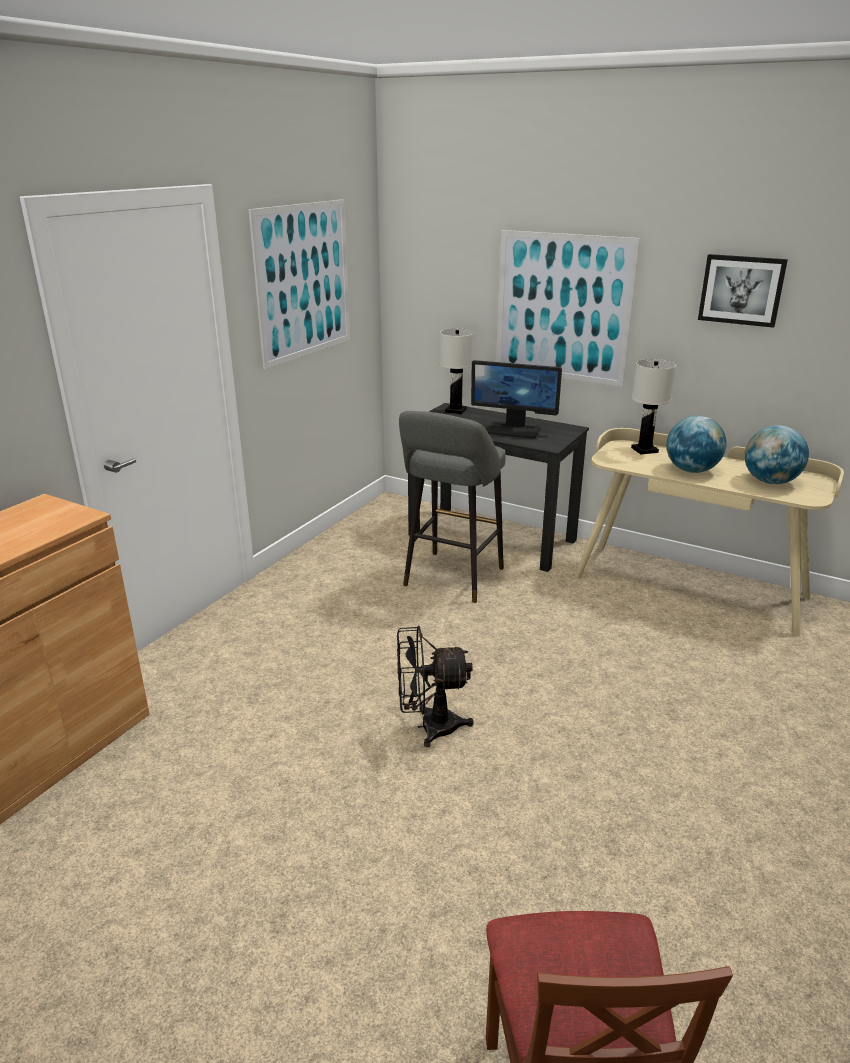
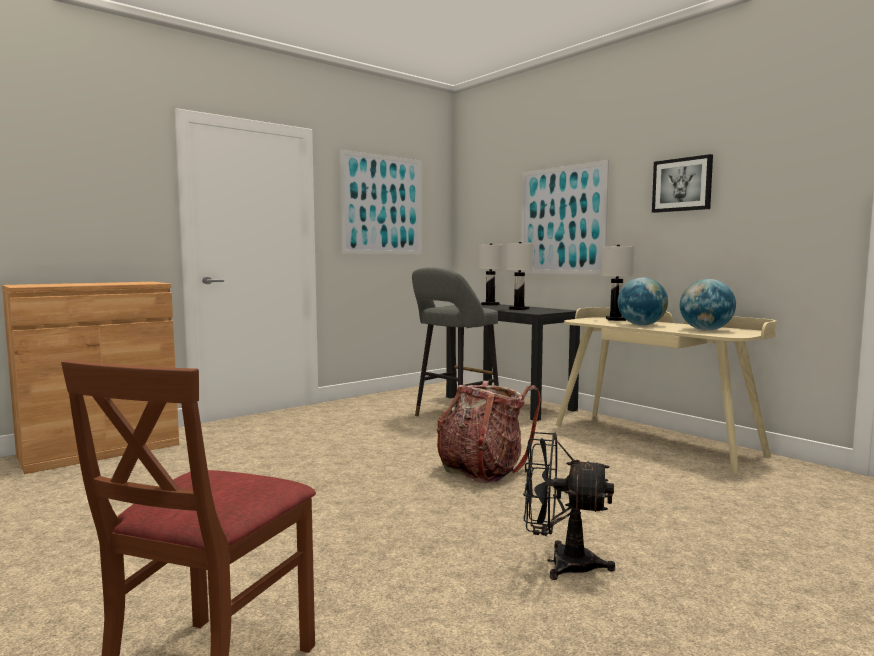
camera: 20 degrees right, 20 degrees down
black fan [397,626,474,748] -> black fan moved to [523,432,615,580]
monitor [471,360,562,439] -> white table lamp [506,242,534,310]
none -> backpack [437,381,541,483]

